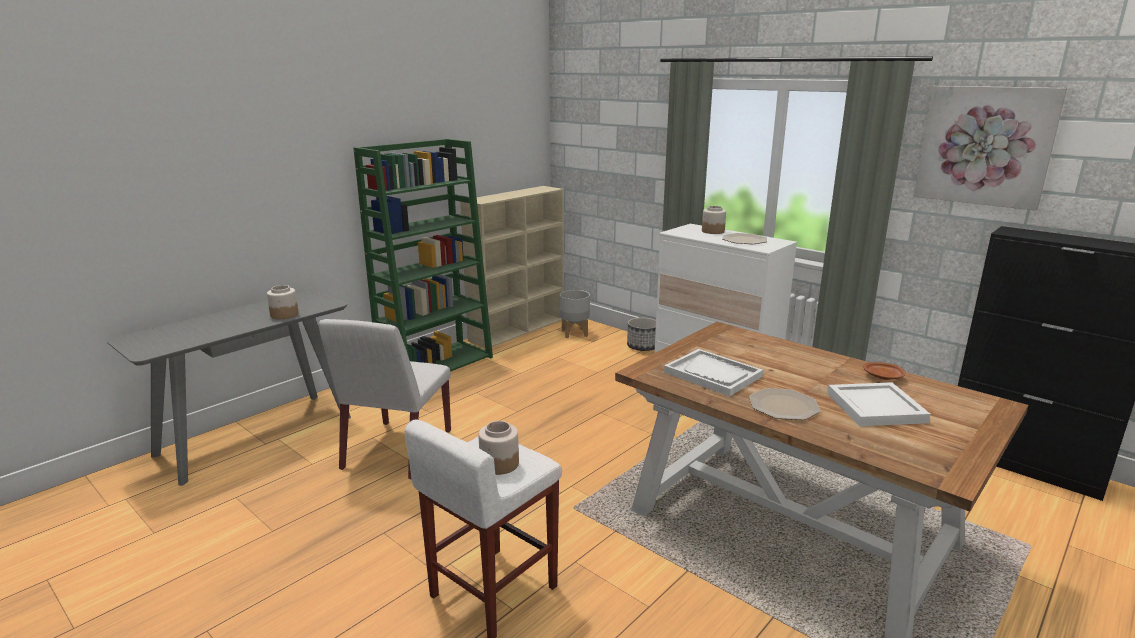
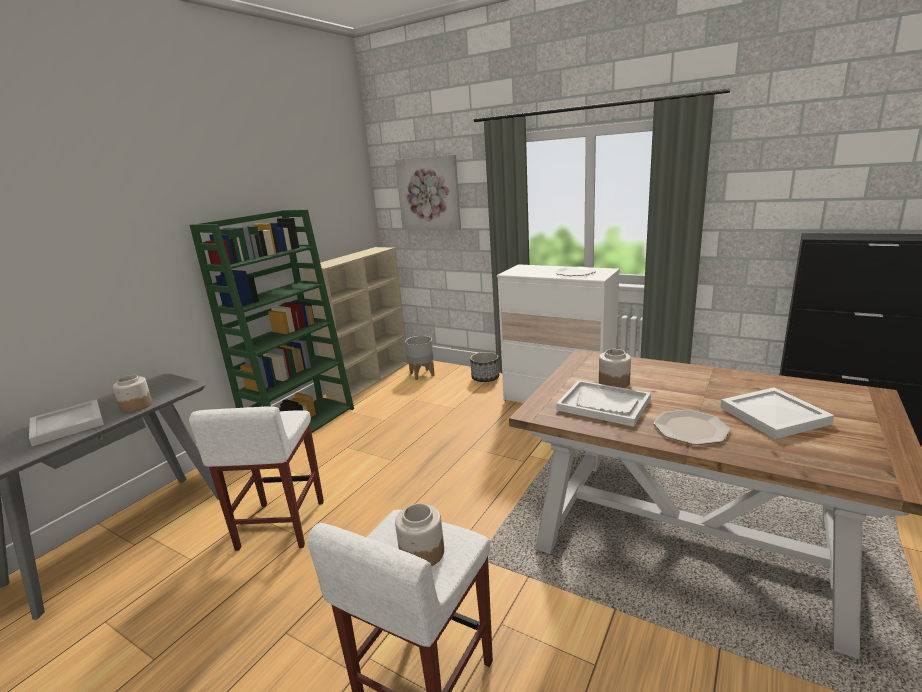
camera: 10 degrees left, 0 degrees up
white chair [319,319,451,480] -> white stool [189,407,324,551]
jar [702,206,726,234] -> jar moved to [599,349,631,388]
brown plate [863,362,906,380] -> none
picture [913,86,1067,211] -> picture moved to [395,154,461,230]
none -> white tray [29,399,104,446]

